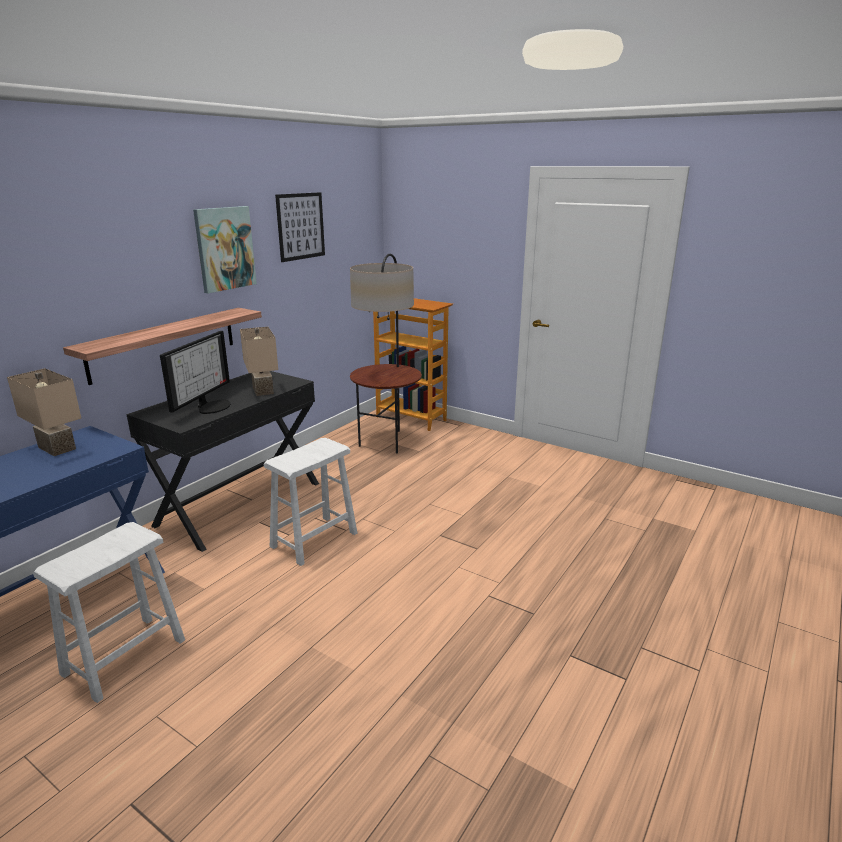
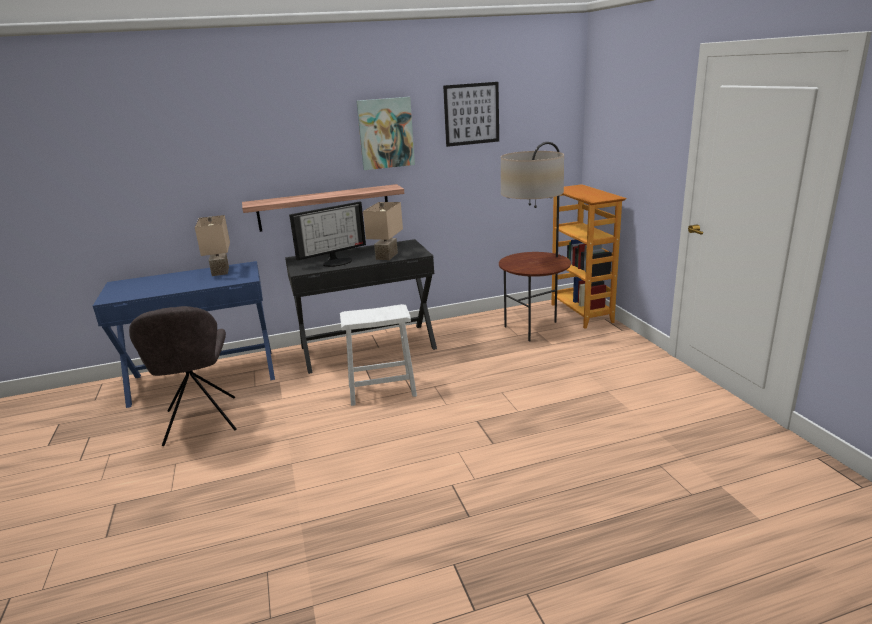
camera: 40 degrees right, 0 degrees up
white stool [33,522,185,703] -> grey chair [129,306,237,446]

